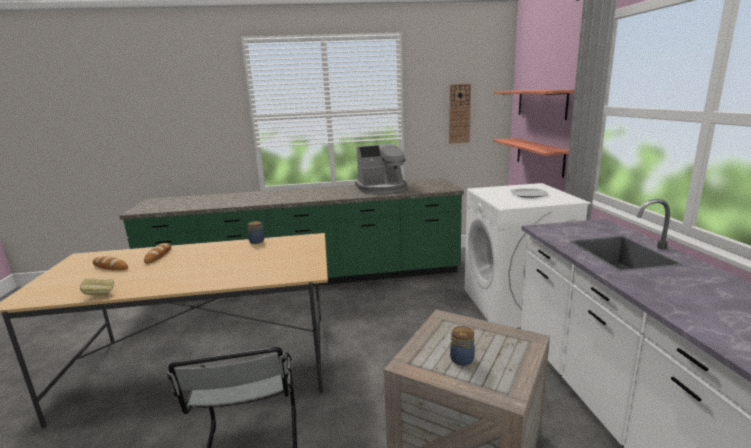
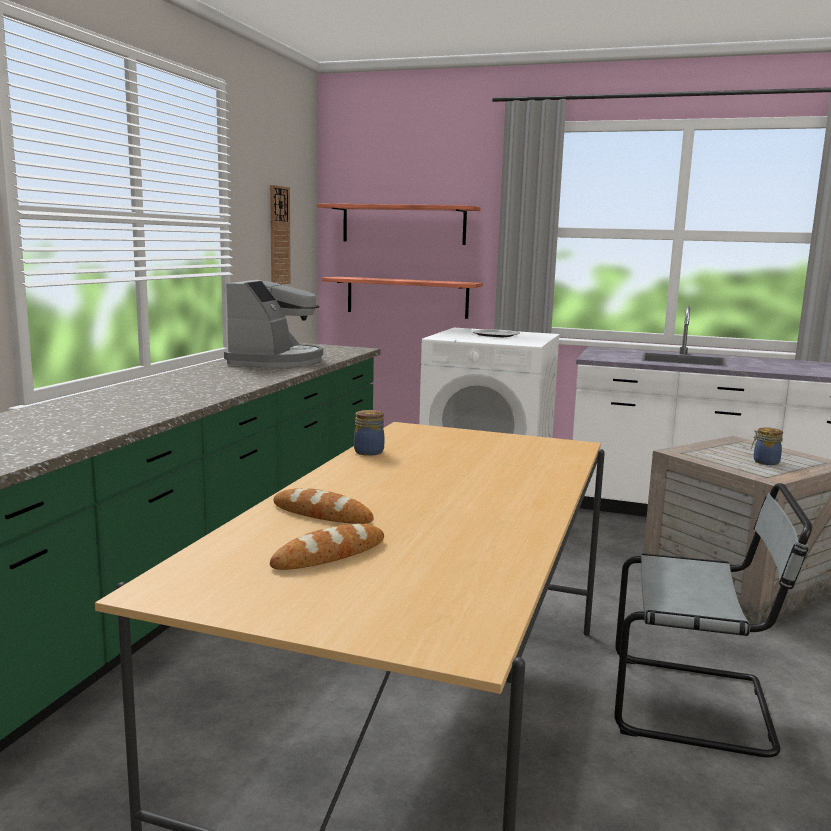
camera: 65 degrees left, 5 degrees down
bread [80,278,114,295] -> none

